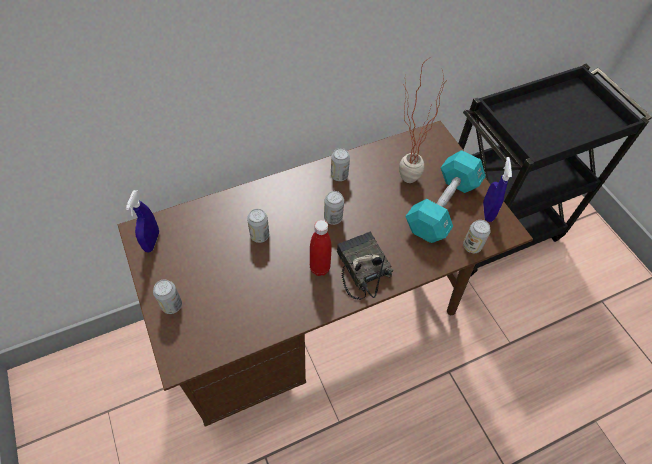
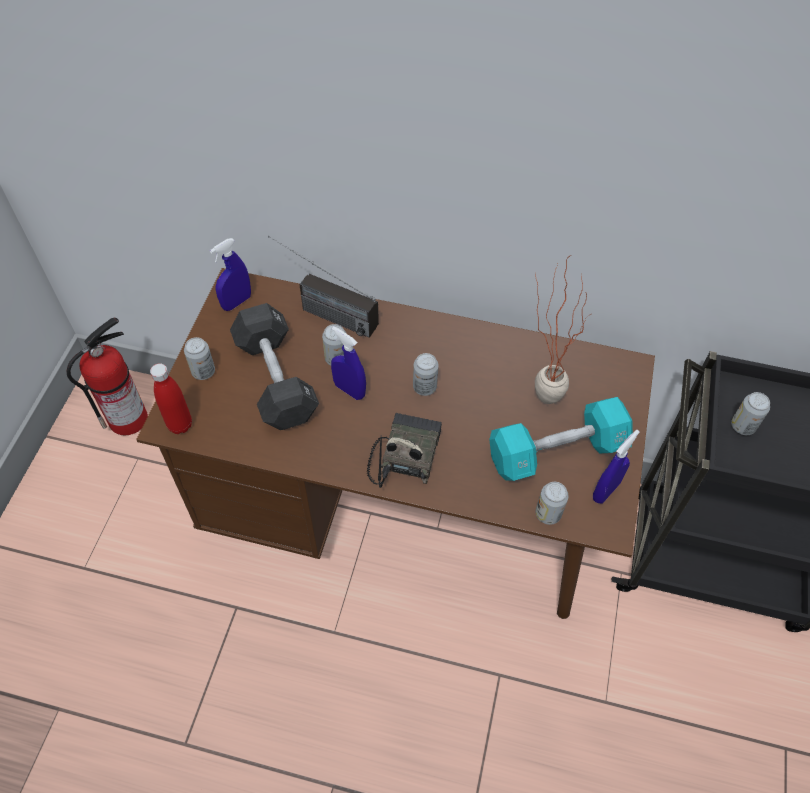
camera: 40 degrees right, 0 degrees up
red bottle [310,220,332,276] -> red bottle moved to [150,363,192,434]
can [331,148,350,181] -> can moved to [731,392,770,435]
none -> fire extinguisher [66,318,148,435]
none -> black dumbbell [230,303,319,430]
none -> radio [268,236,379,338]
none -> blue spray bottle [331,326,366,400]

